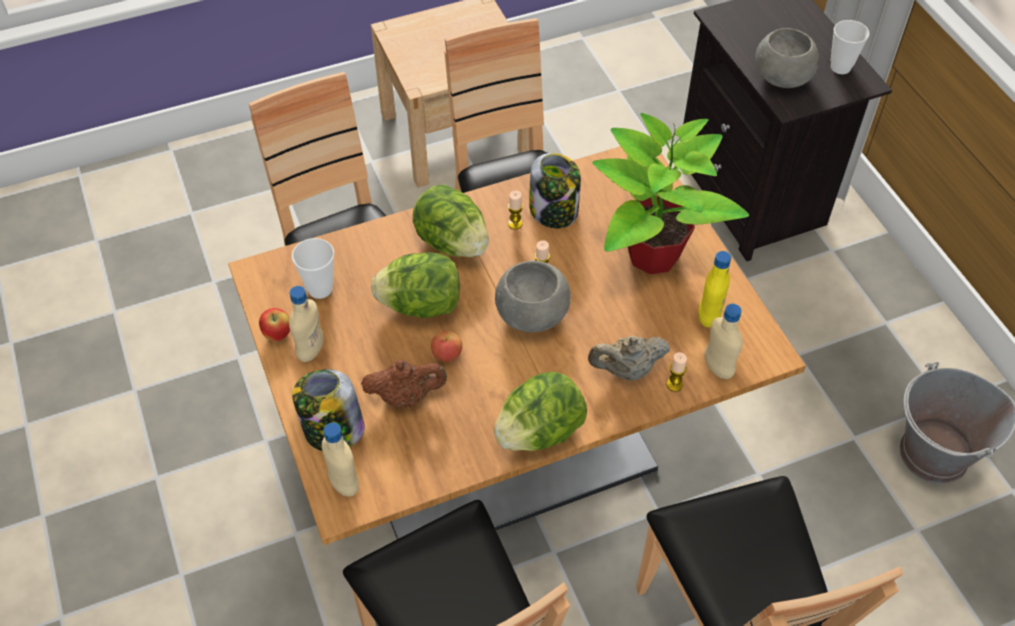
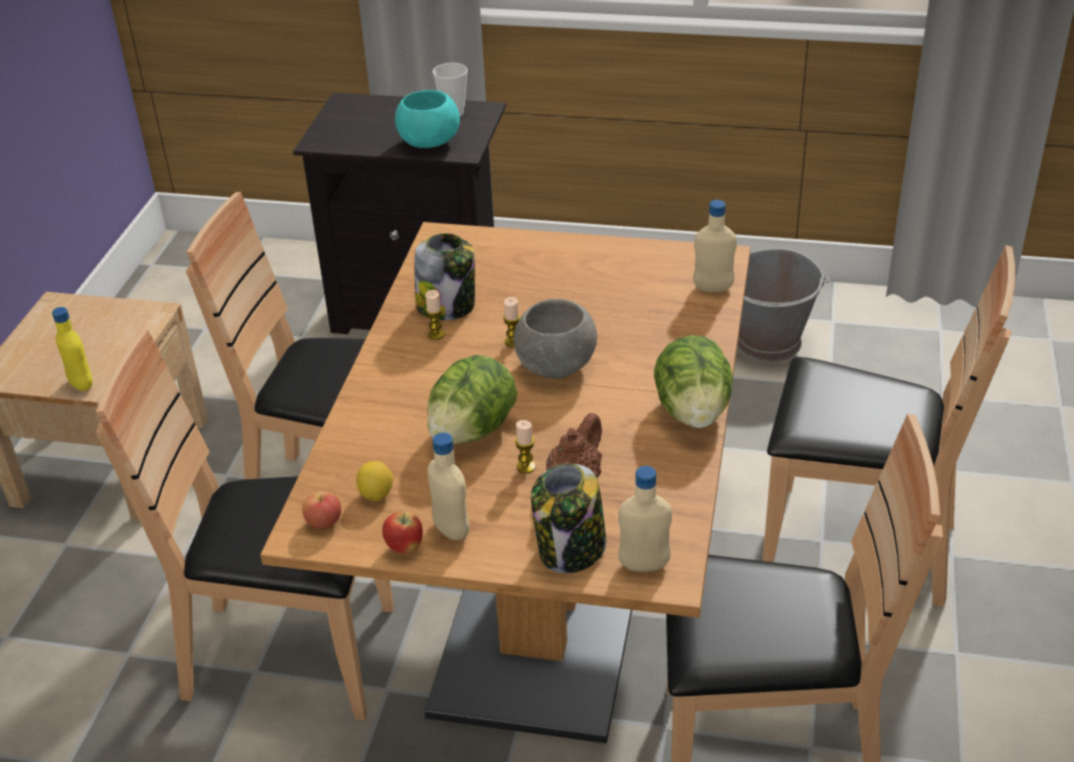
camera: 55 degrees left, 15 degrees down
cup [292,238,334,299] -> lemon [356,461,393,501]
lettuce [413,184,489,257] -> none
apple [431,331,462,362] -> apple moved to [302,491,341,529]
beige teapot [588,335,670,381] -> none
potted plant [592,113,749,274] -> none
candle [667,352,687,392] -> candle moved to [515,420,536,474]
yellow bottle [698,251,731,327] -> yellow bottle moved to [52,307,93,391]
grey bowl [755,28,819,88] -> turquoise bowl [395,90,460,148]

